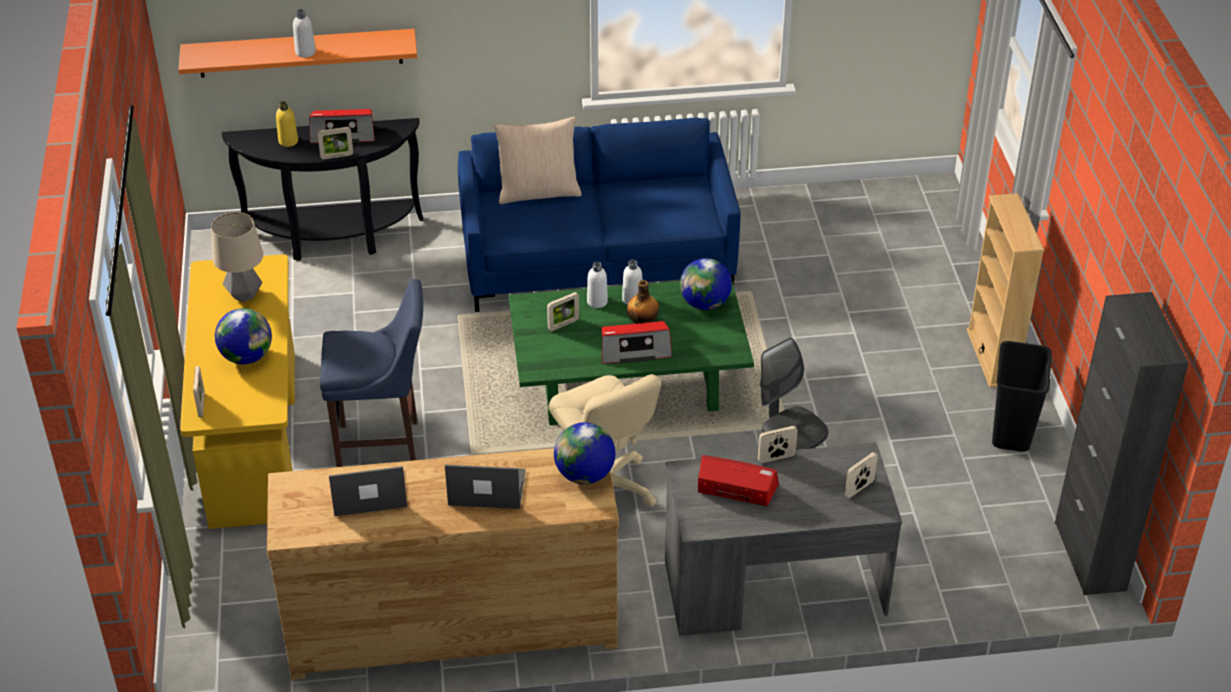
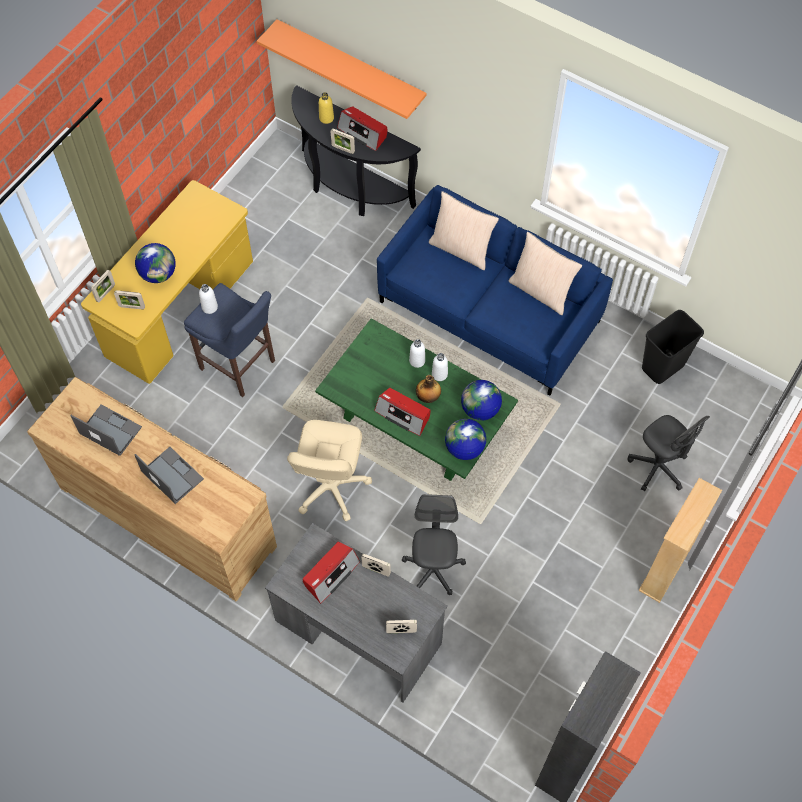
camera: 40 degrees right, 20 degrees up
table lamp [211,212,263,302] -> none
white bottle [293,9,316,58] -> white bottle moved to [199,284,218,314]
picture frame [547,292,579,331] -> picture frame moved to [114,290,145,310]
globe [554,422,615,484] -> globe moved to [445,419,486,460]
radio [698,455,779,506] -> radio turned 75 degrees clockwise [303,541,360,604]
black trash can [992,341,1052,452] -> black trash can moved to [642,310,704,384]
none -> beige pillow [509,232,582,315]
none -> grey office chair [627,415,710,492]

